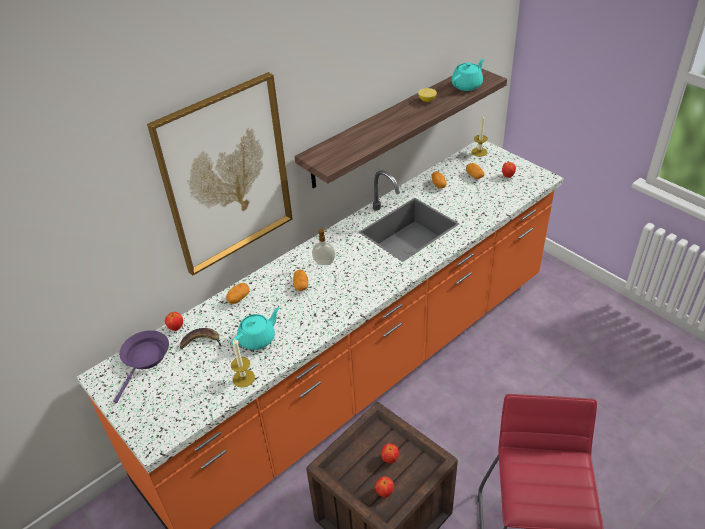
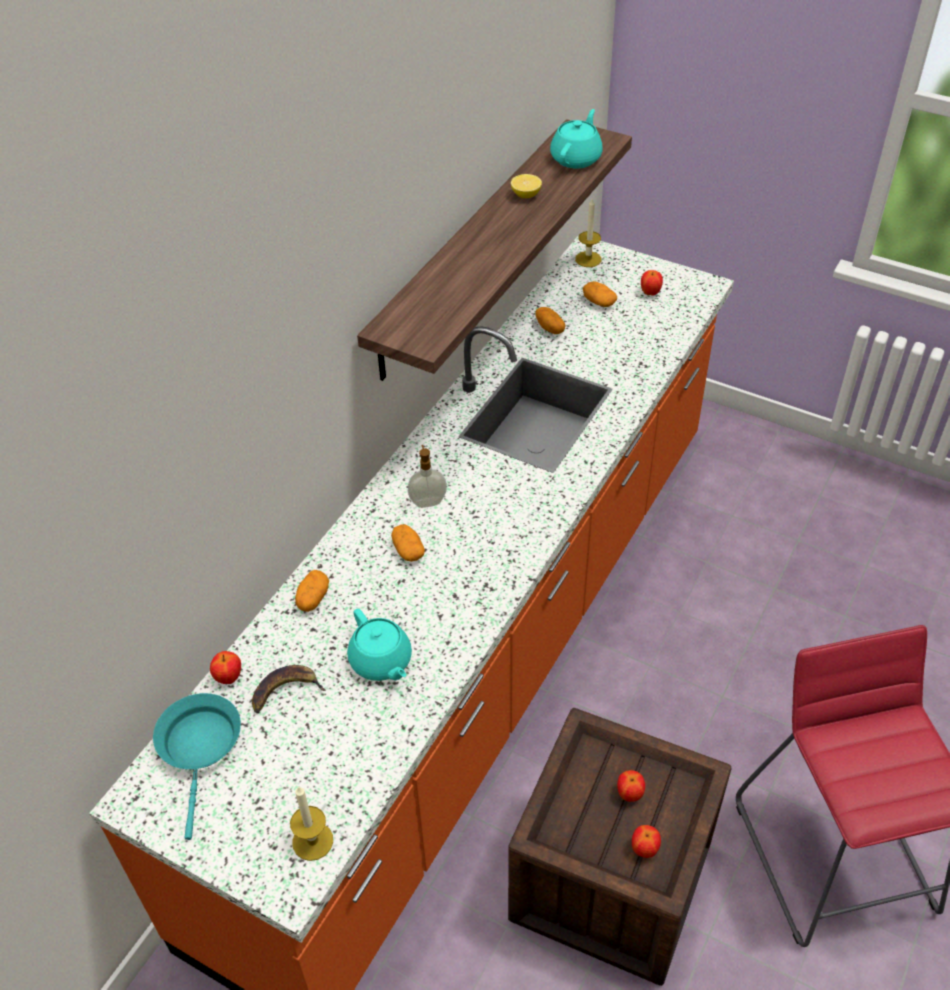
camera: 20 degrees left, 5 degrees up
purple frying pan [113,330,169,403] -> turquoise frying pan [153,693,241,840]
picture [147,72,293,276] -> none
turquoise teapot [231,307,279,350] -> turquoise teapot turned 120 degrees clockwise [347,609,412,681]
candle [231,339,255,388] -> candle moved to [290,786,333,861]

